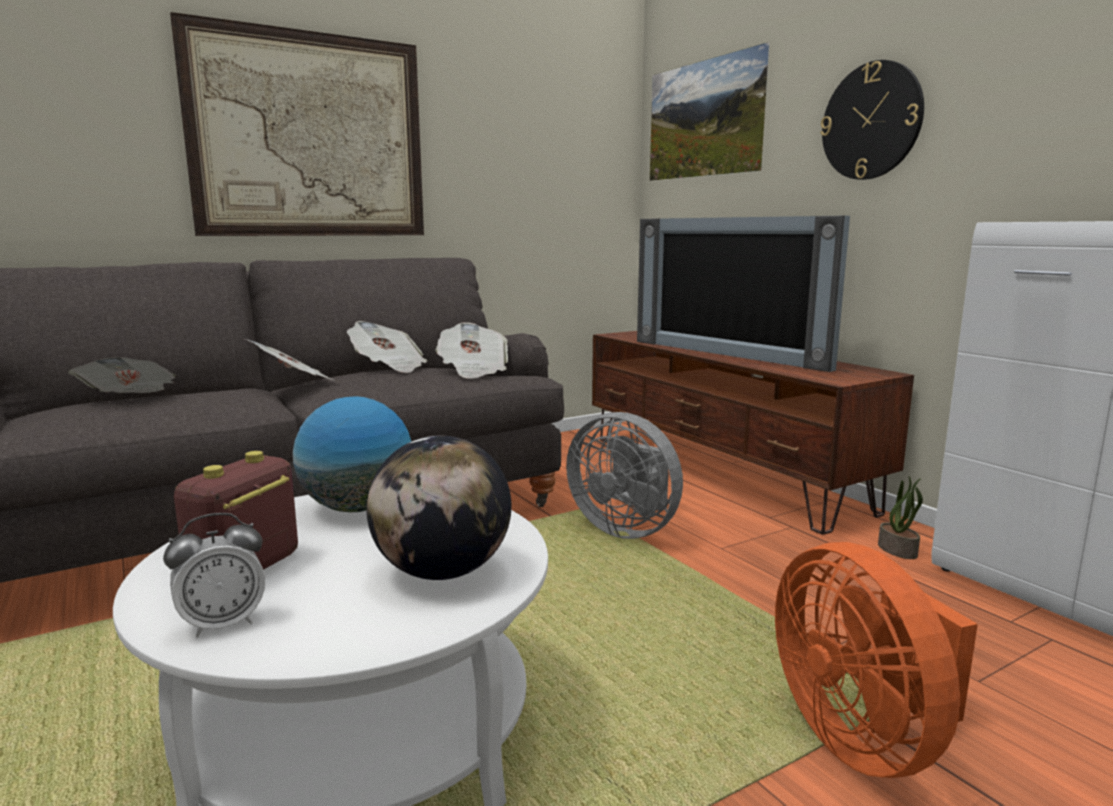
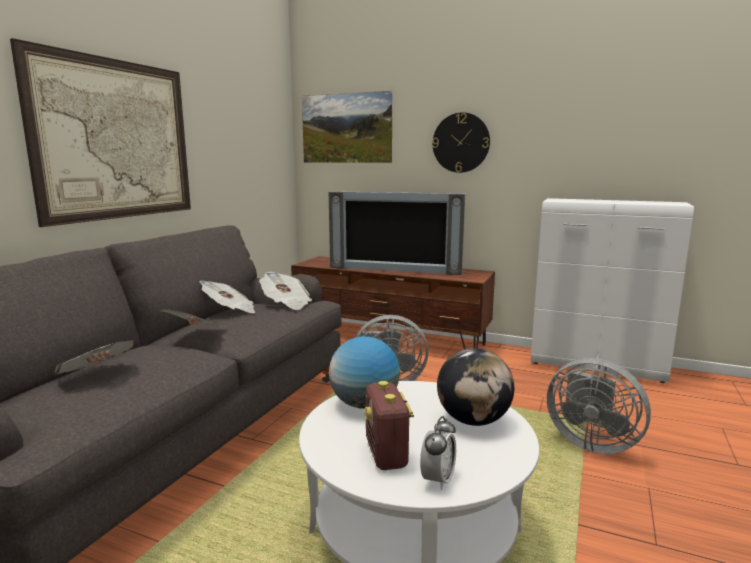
camera: 35 degrees left, 0 degrees up
orange fan [775,542,978,778] -> grey fan [547,358,651,454]
potted plant [878,476,923,559] -> none

